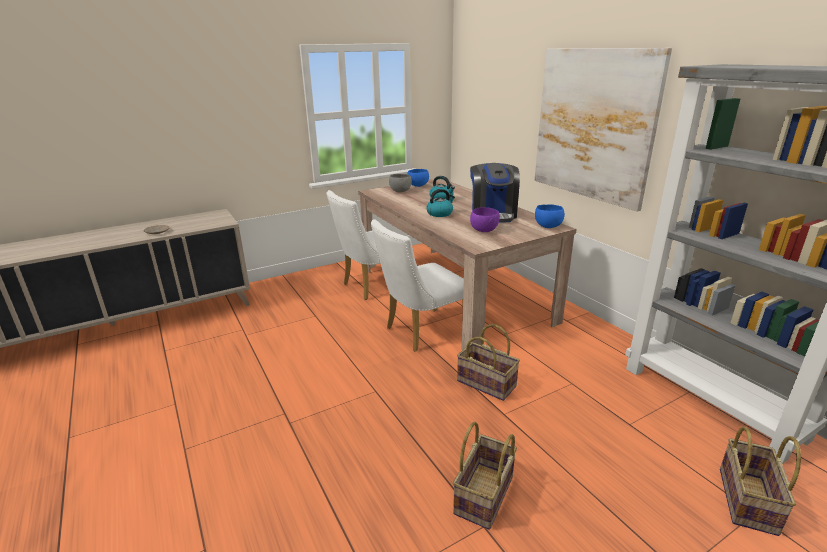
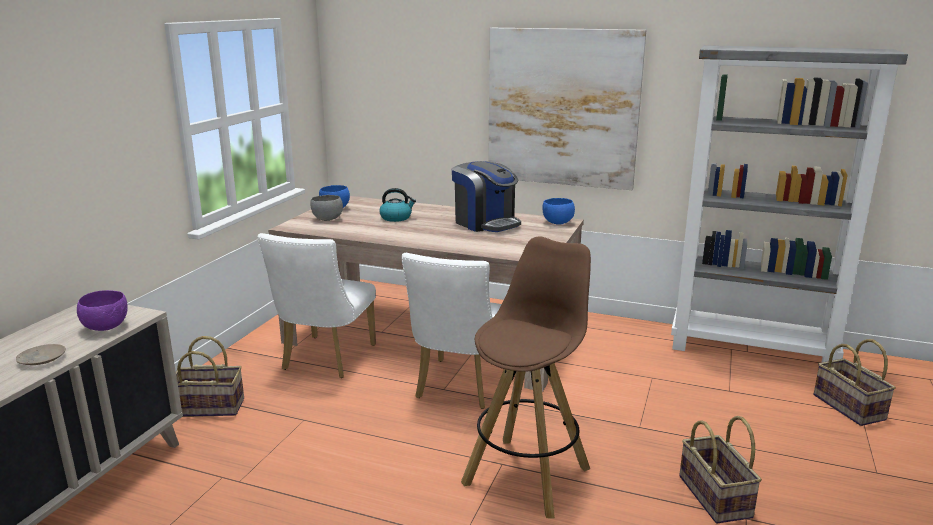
camera: 40 degrees left, 5 degrees down
kettle [426,189,455,217] -> none
basket [457,324,520,401] -> basket moved to [176,336,244,417]
purple bowl [470,207,500,232] -> purple bowl moved to [77,290,128,331]
none -> brown stool [461,236,591,518]

